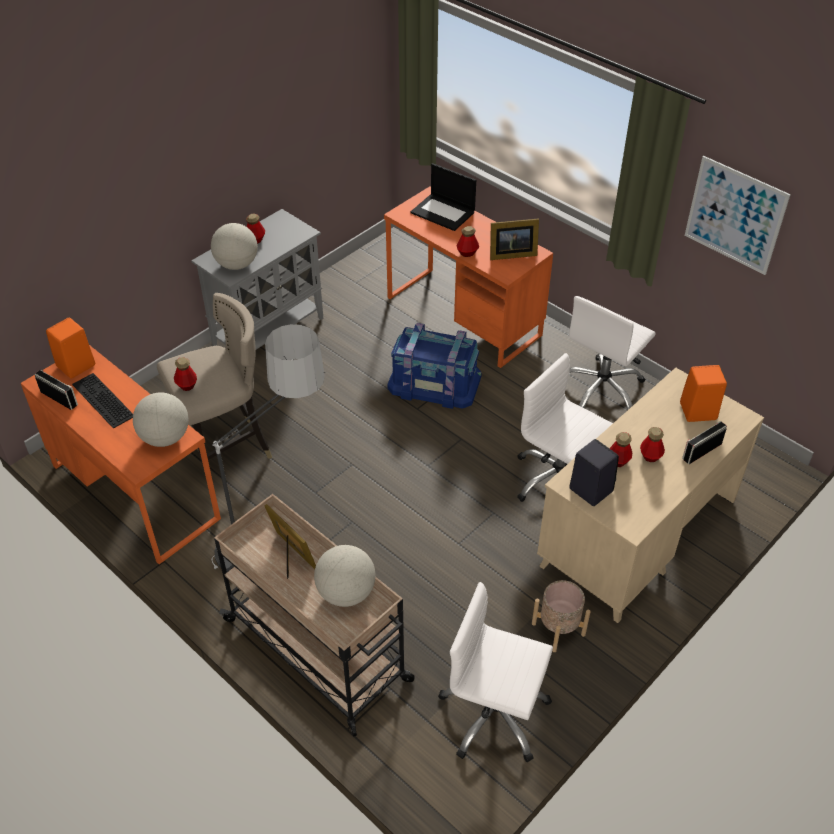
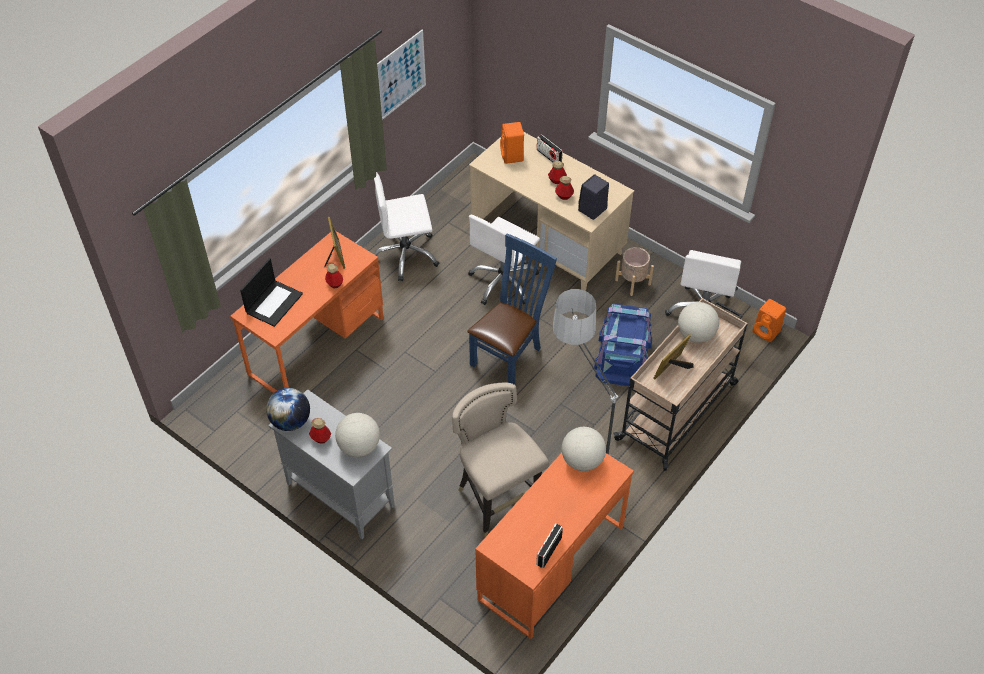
camera: 95 degrees left, 5 degrees up
orange speaker [46,318,95,379] -> orange speaker moved to [752,299,786,342]
keyboard [72,373,133,429] -> none
bottle [174,357,197,391] -> none
blue storage box [388,323,482,409] -> blue storage box moved to [594,304,652,386]
white office chair [569,296,656,411] -> white office chair turned 135 degrees clockwise [374,172,439,281]
none -> globe [266,388,310,431]
none -> blue chair [467,234,557,385]

